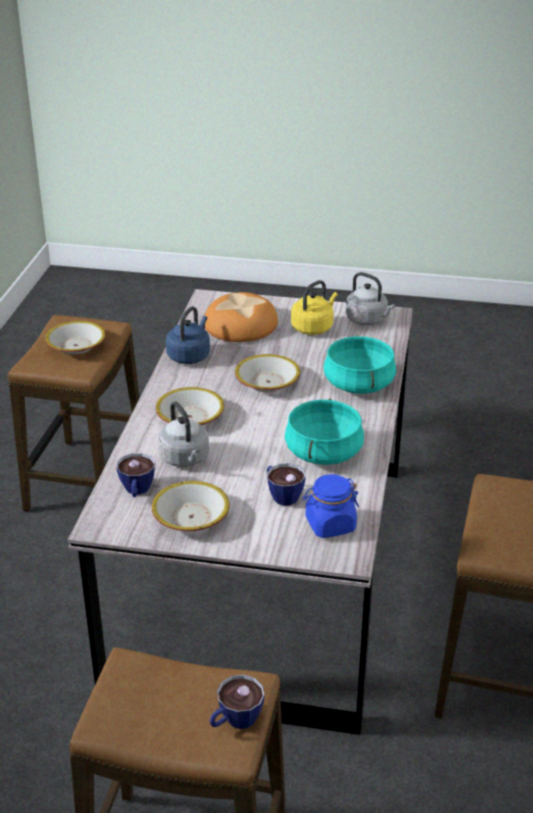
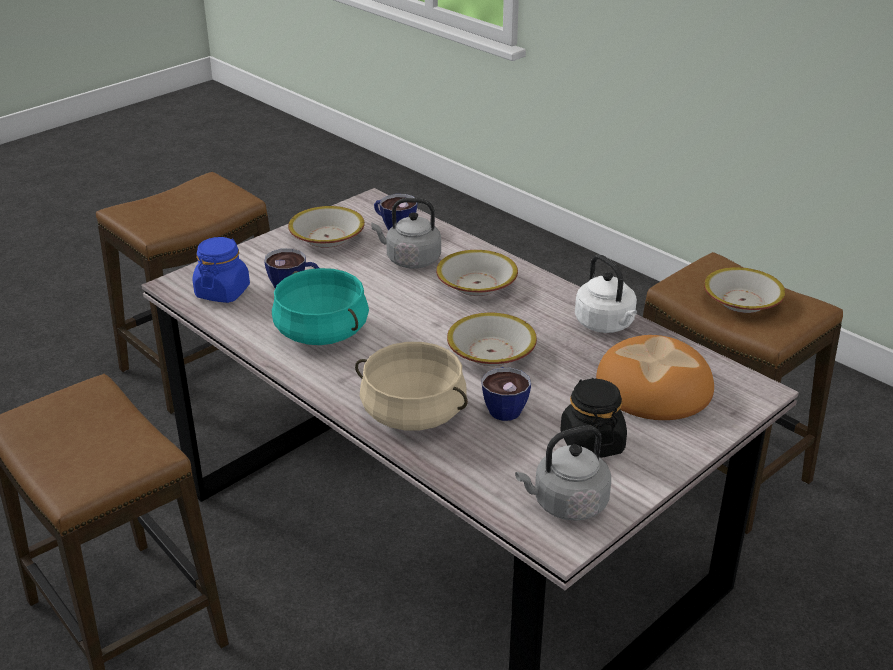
camera: 125 degrees right, 0 degrees up
blue kettle [166,306,210,364] -> white kettle [575,254,637,333]
cup [209,675,265,729] -> cup moved to [481,367,531,421]
yellow kettle [291,280,338,335] -> black jar [560,378,627,458]
turquoise cooking pot [324,335,396,394] -> beige cooking pot [355,342,468,431]

